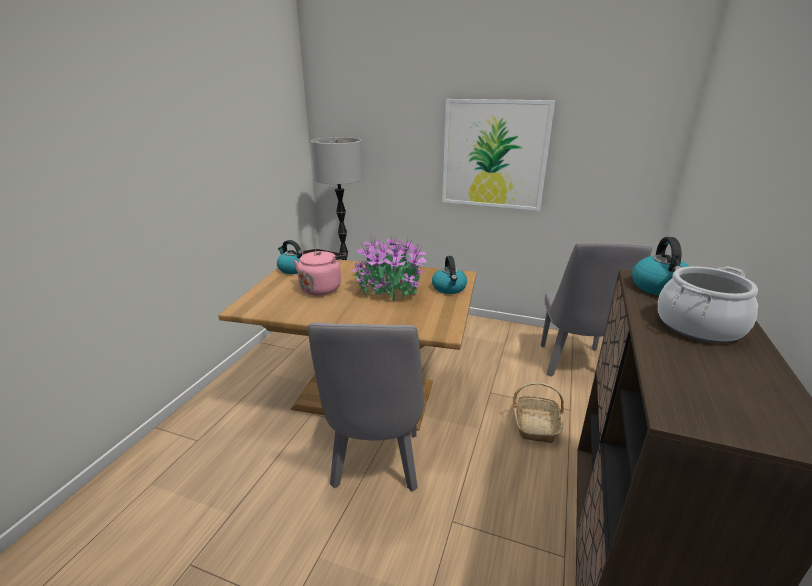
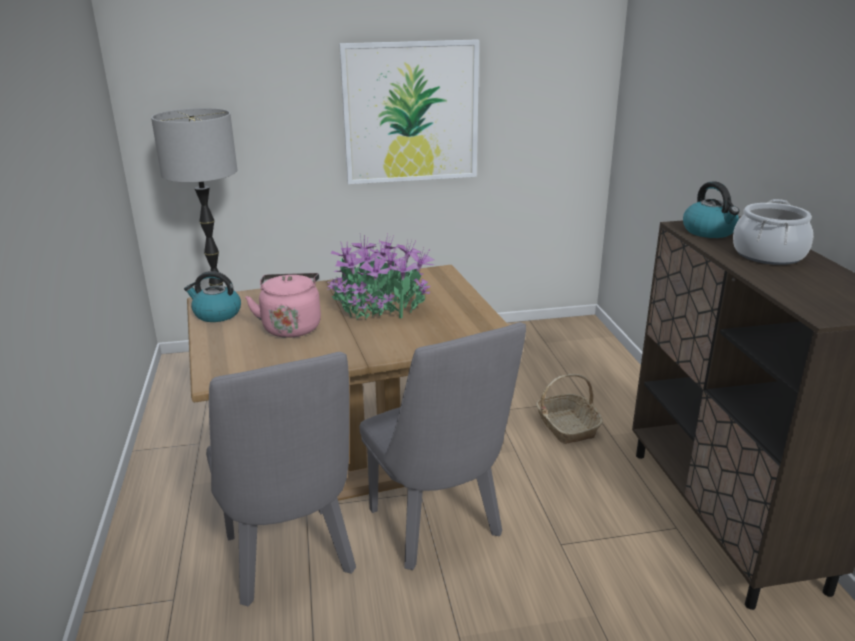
camera: 30 degrees left, 0 degrees up
kettle [432,256,467,294] -> none
grey chair [541,243,652,376] -> grey chair moved to [206,352,356,606]

